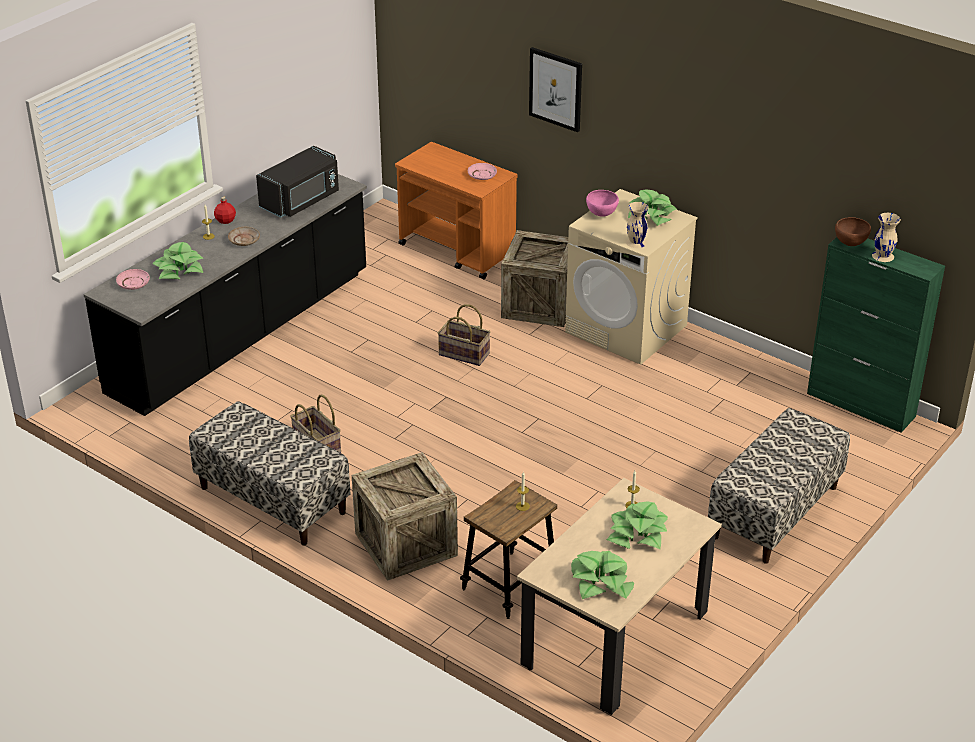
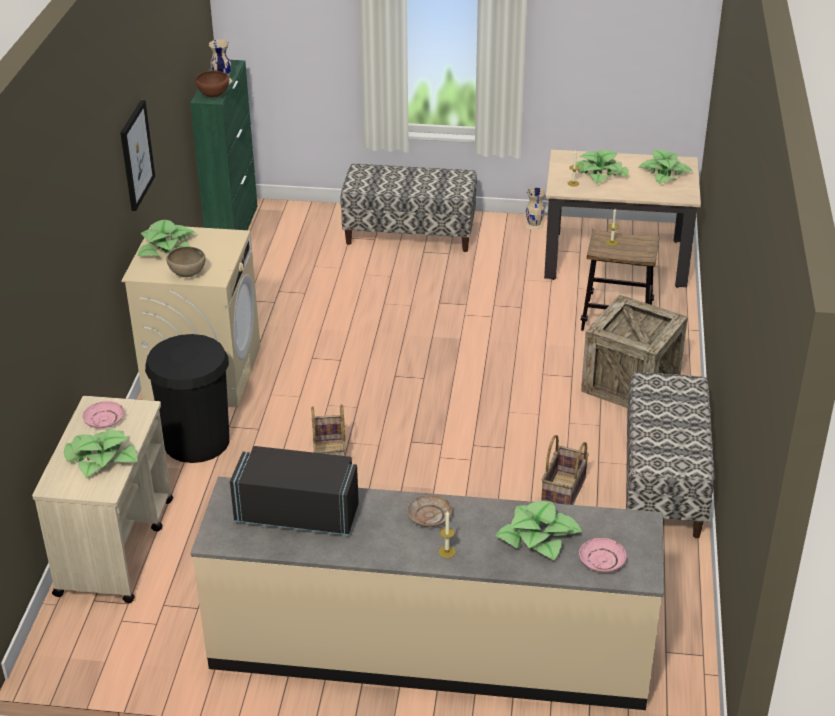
camera: 120 degrees left, 0 degrees up
black counter [83,174,367,416] -> beige counter [191,477,664,710]
red bottle [214,197,236,224] -> none
orange cart [395,142,518,279] -> beige cart [32,396,173,603]
crate [501,230,568,327] -> black trash can [145,334,230,463]
picture [529,47,582,132] -> picture moved to [120,100,155,211]
pink bowl [586,190,619,217] -> brown bowl [167,246,206,277]
beige vase [626,202,649,248] -> beige vase moved to [525,188,545,230]
none -> potted plant [64,429,138,479]

